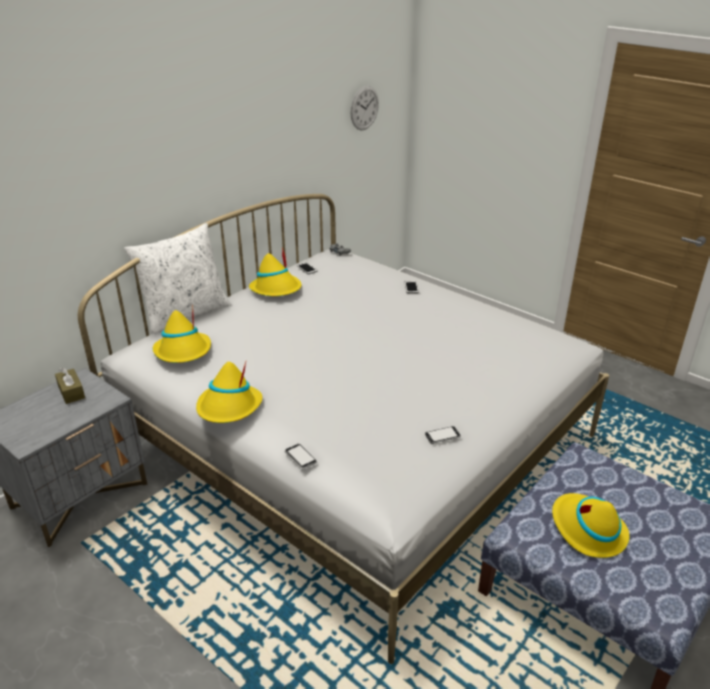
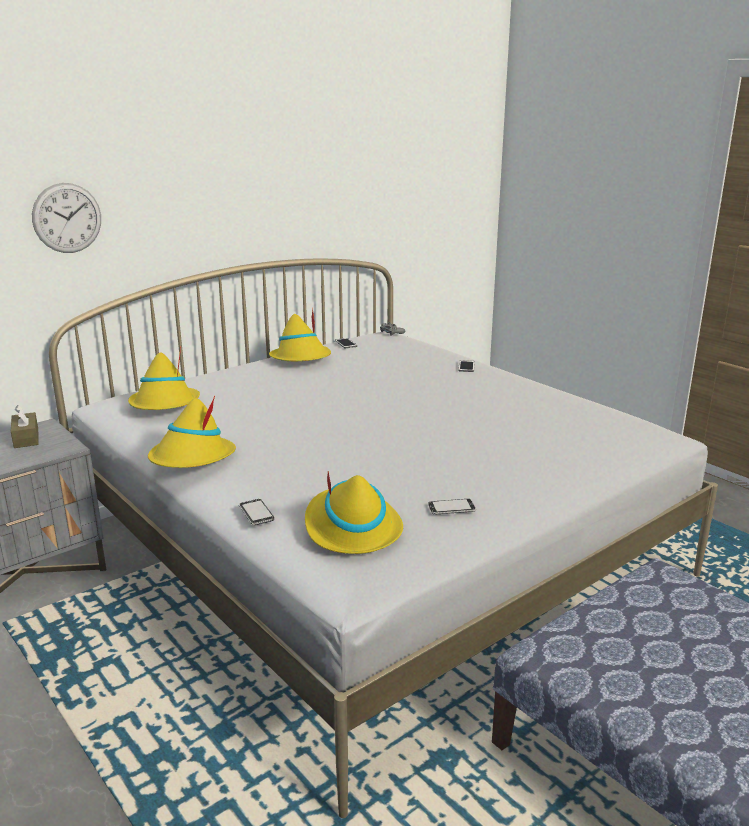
camera: 10 degrees right, 10 degrees down
white pillow [124,223,231,334] -> none
wall clock [351,86,379,130] -> wall clock moved to [32,183,101,253]
yellow hat [552,493,630,558] -> yellow hat moved to [305,471,403,554]

